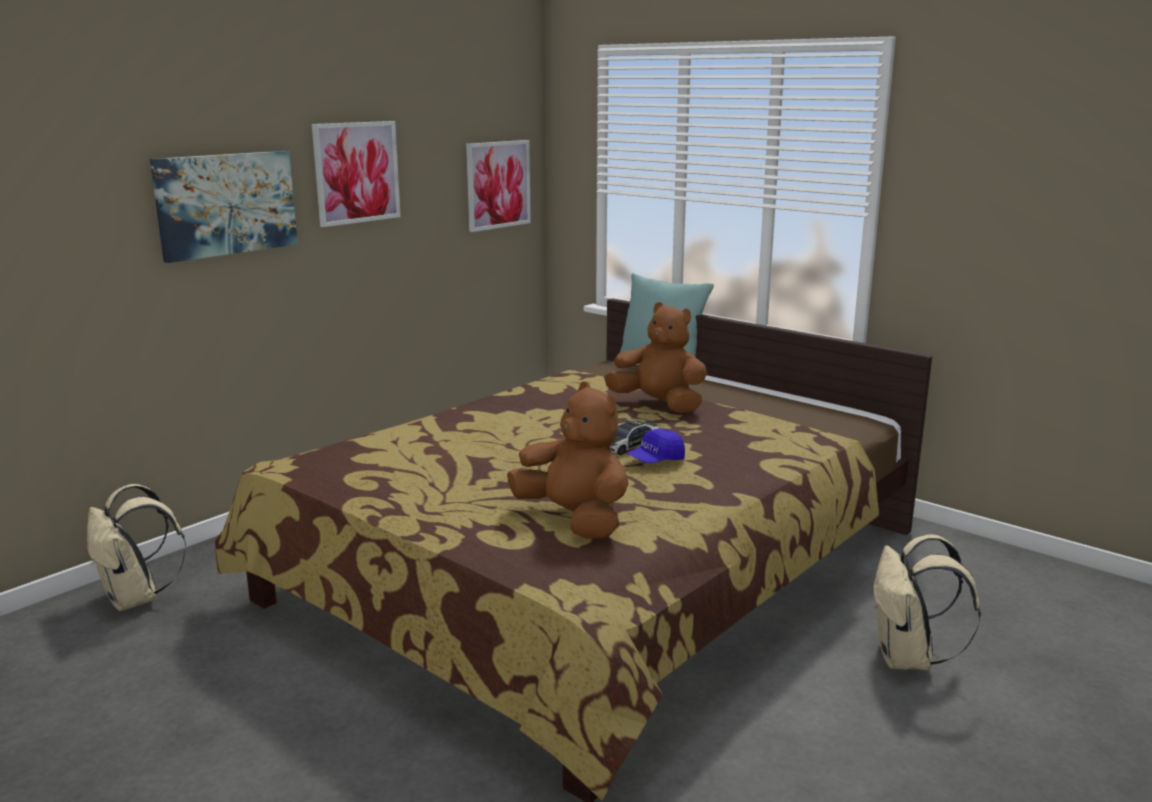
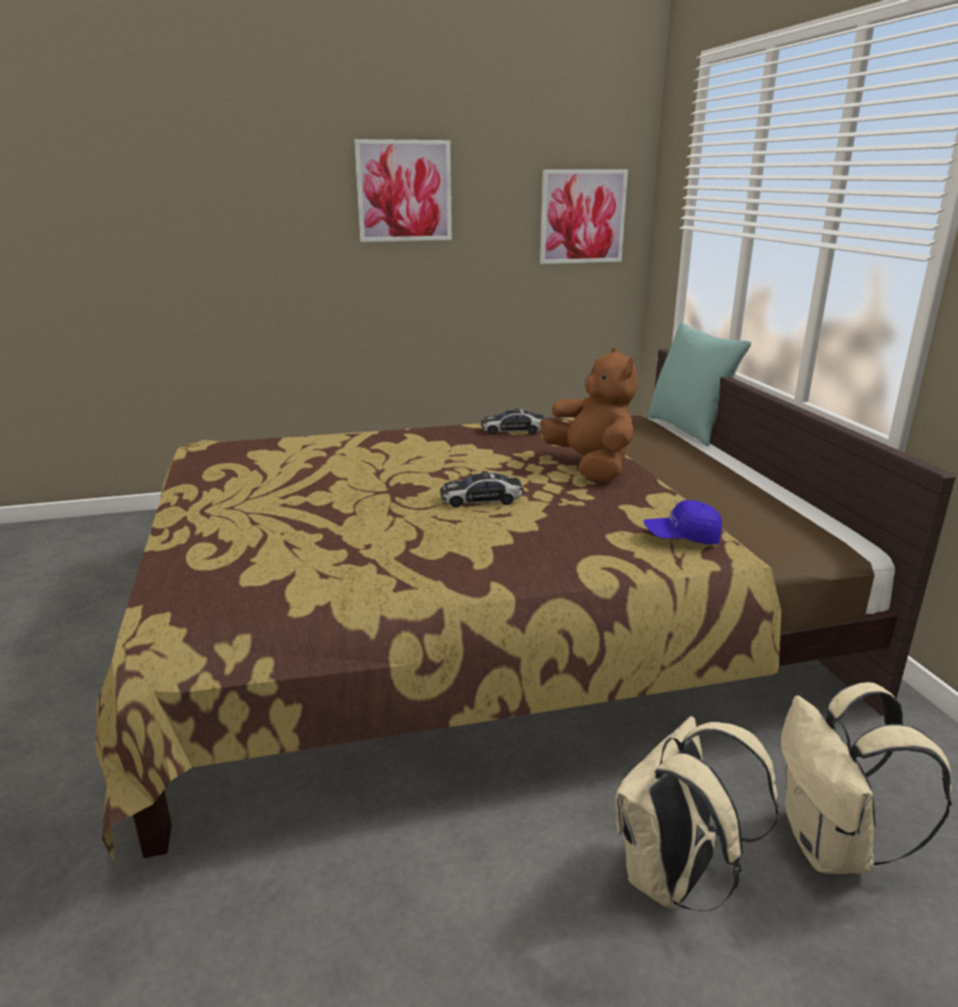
camera: 35 degrees right, 5 degrees up
beige backpack [87,484,186,611] -> beige backpack moved to [781,682,952,874]
picture [150,151,298,263] -> none
brown plush toy [507,382,629,539] -> none
blue cap [626,429,685,463] -> blue cap moved to [644,500,722,545]
none -> toy car [481,408,545,435]

